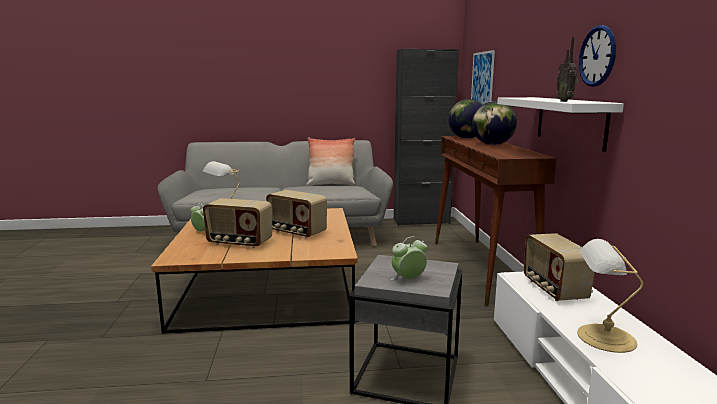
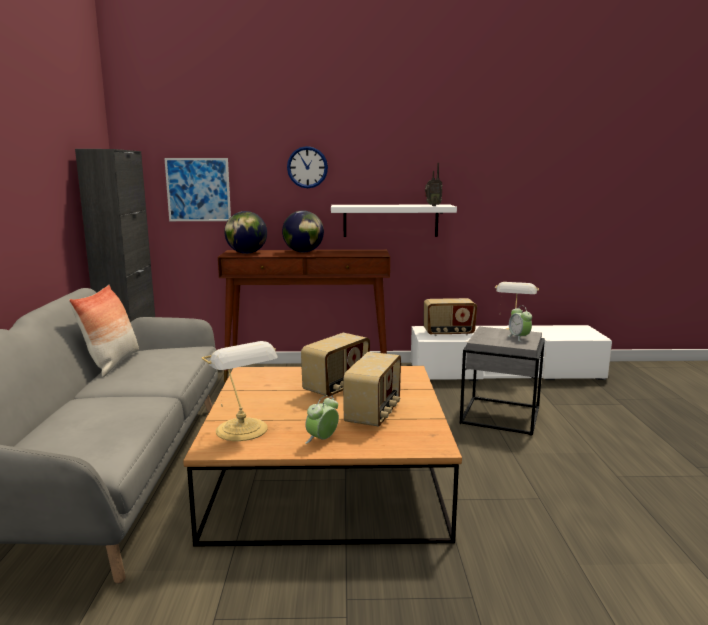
camera: 85 degrees left, 0 degrees up
wall clock [579,25,616,87] -> wall clock moved to [287,146,328,188]

